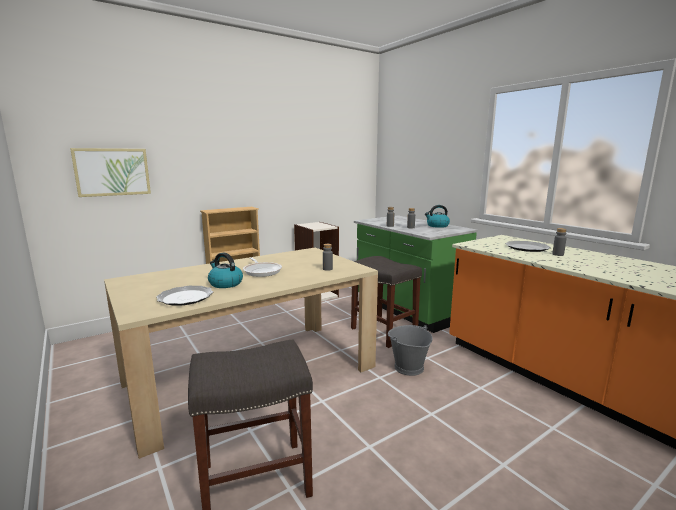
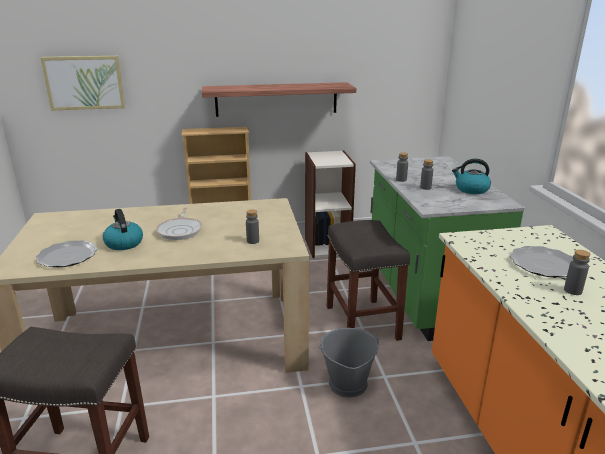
camera: 25 degrees right, 10 degrees up
none -> shelf [202,82,356,117]

